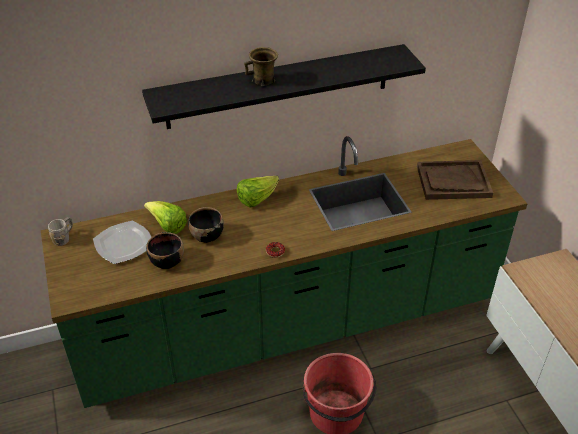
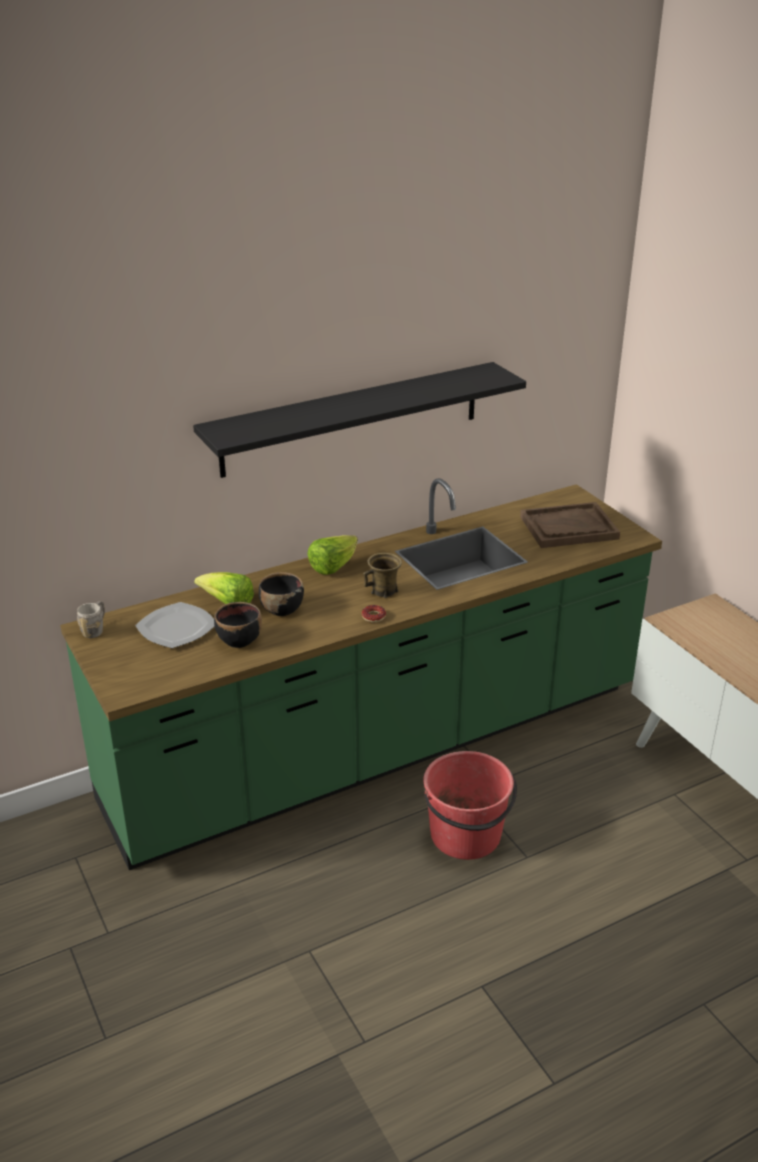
camera: 10 degrees left, 10 degrees down
brown mug [244,47,278,86] -> brown mug moved to [363,553,402,598]

